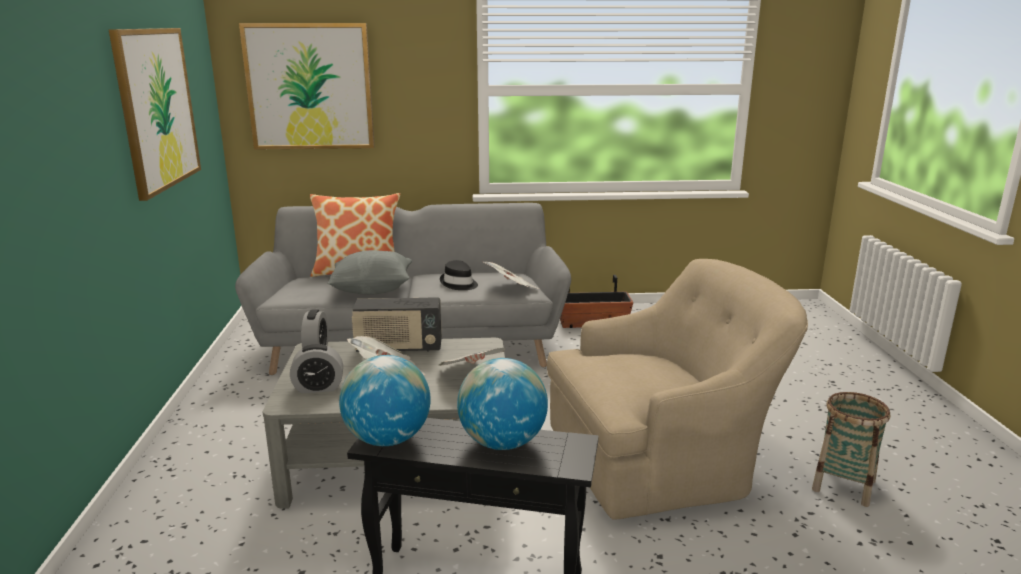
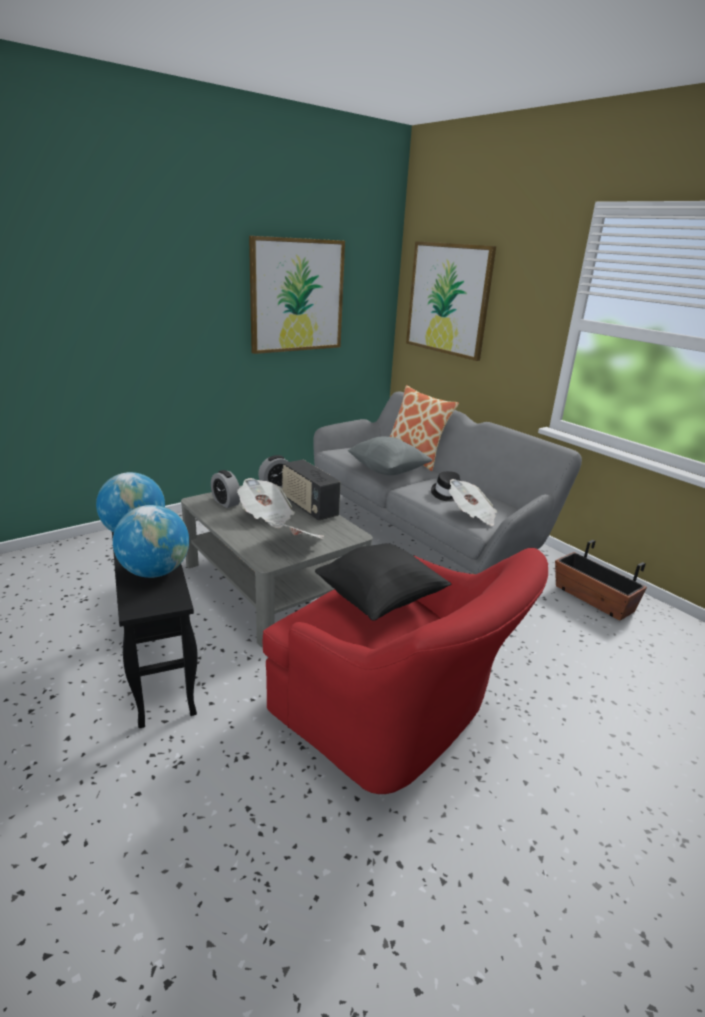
camera: 55 degrees right, 5 degrees up
beige armchair [547,259,808,520] -> red armchair [263,548,548,794]
basket [812,392,890,507] -> none
none -> black pillow [315,543,451,621]

